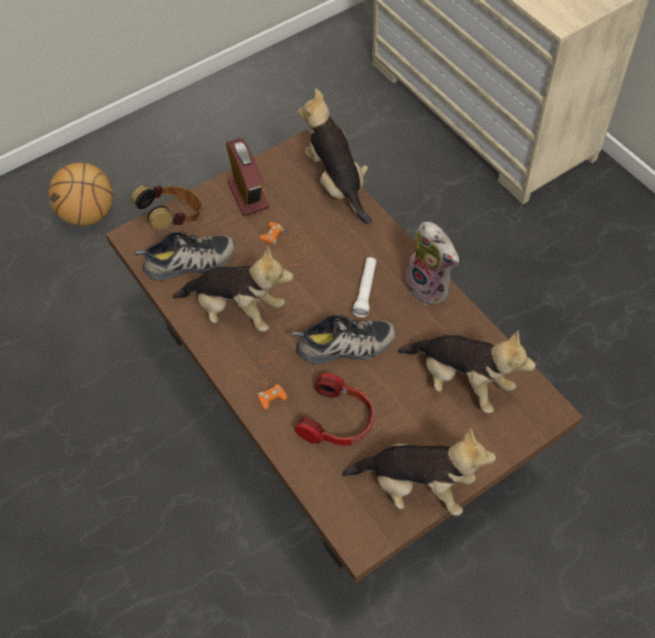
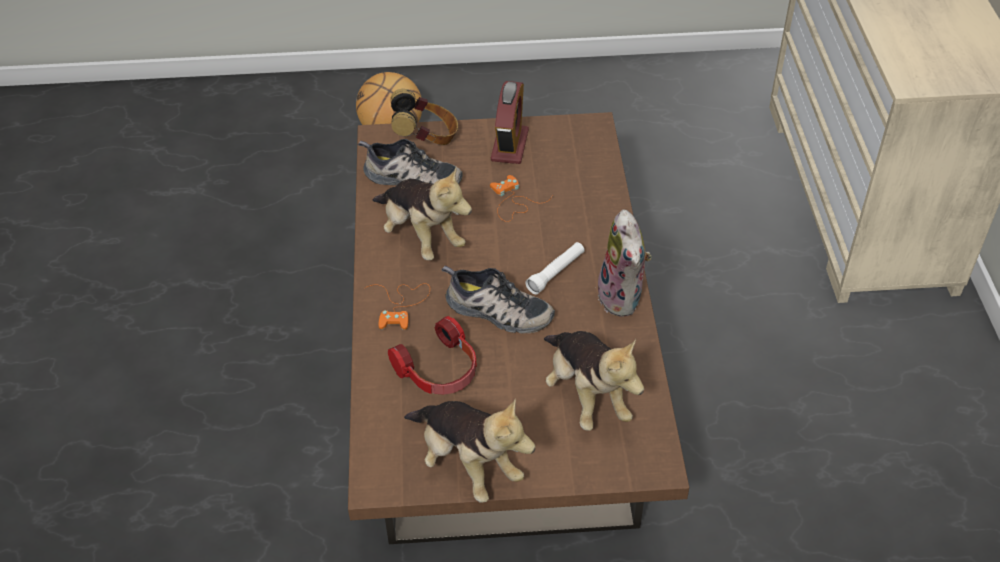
camera: 30 degrees right, 10 degrees down
plush toy [298,89,372,225] -> none

